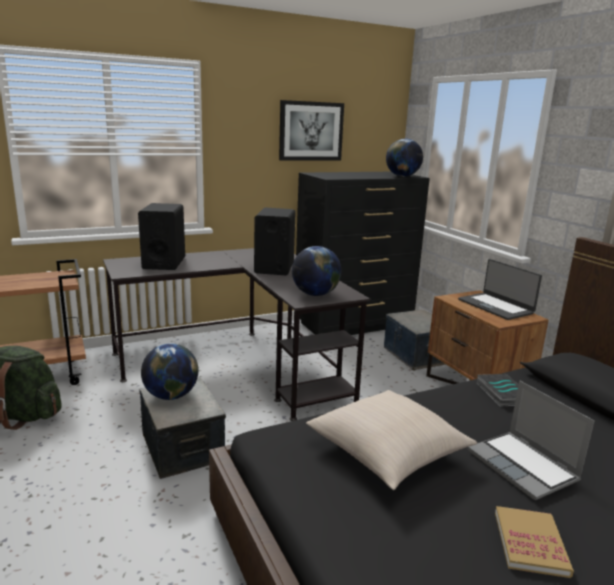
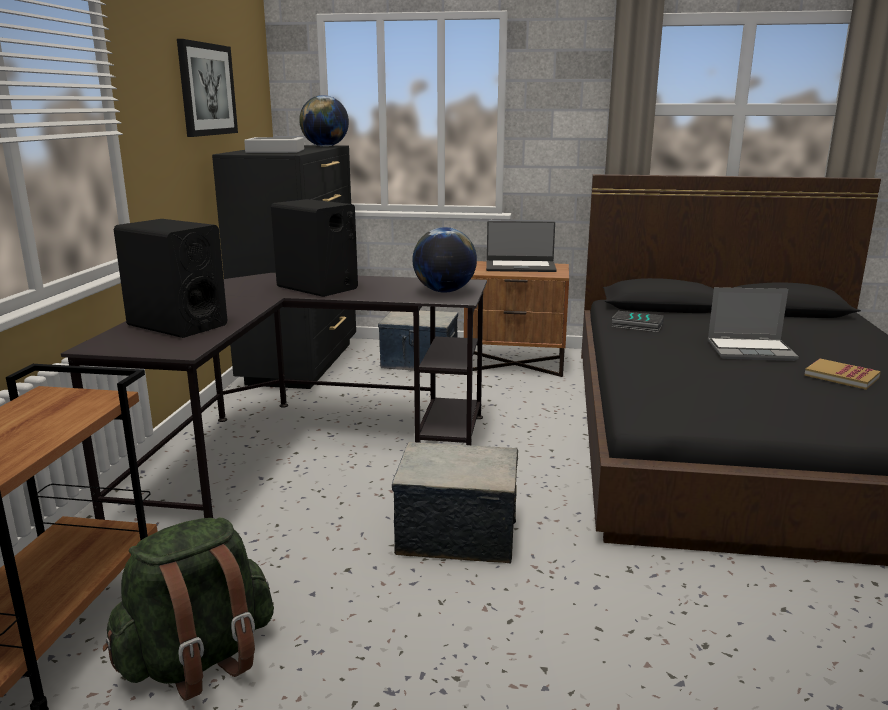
camera: 55 degrees left, 0 degrees up
globe [141,343,198,400] -> none
beige pillow [306,390,477,490] -> none
none -> grey tray [244,137,304,153]

